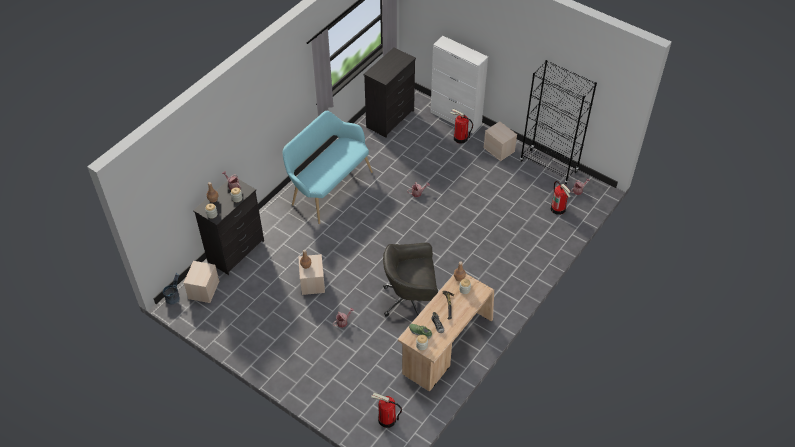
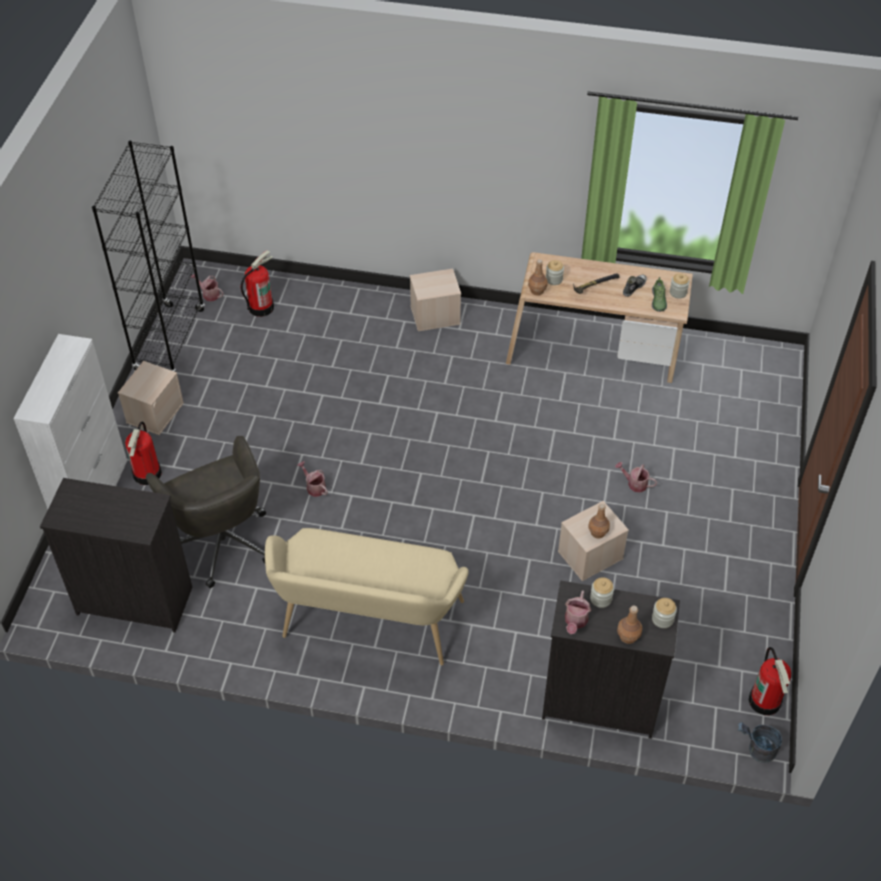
camera: 115 degrees left, 0 degrees up
beige storage box [183,261,219,303] -> beige storage box moved to [410,269,461,331]
turquoise bench [283,111,373,224] -> beige bench [265,528,469,666]
fire extinguisher [371,393,402,428] -> fire extinguisher moved to [749,647,791,715]
grey office chair [383,243,438,317] -> grey office chair moved to [145,436,266,588]

